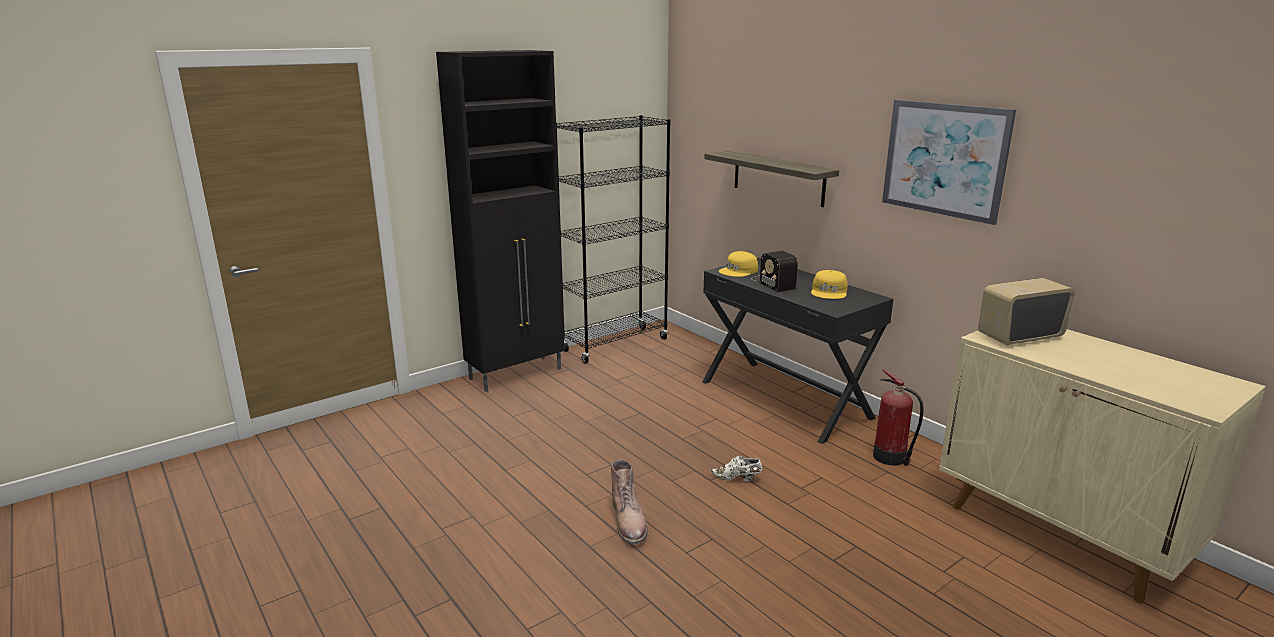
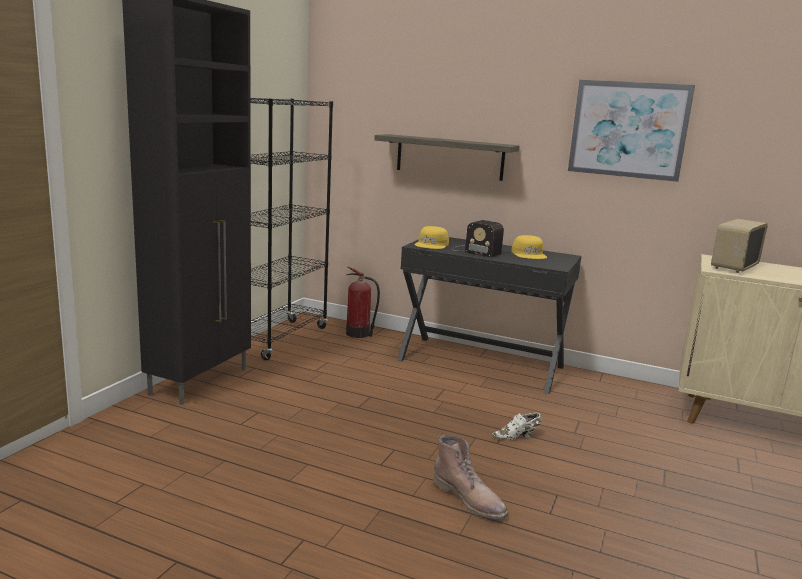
camera: 30 degrees left, 5 degrees down
fire extinguisher [873,369,924,466] -> fire extinguisher moved to [346,267,380,338]

